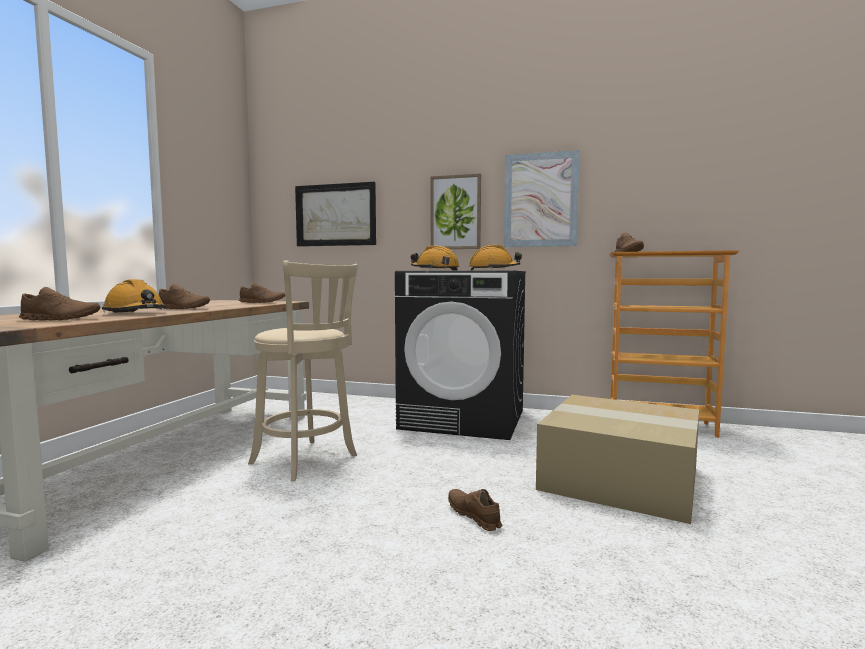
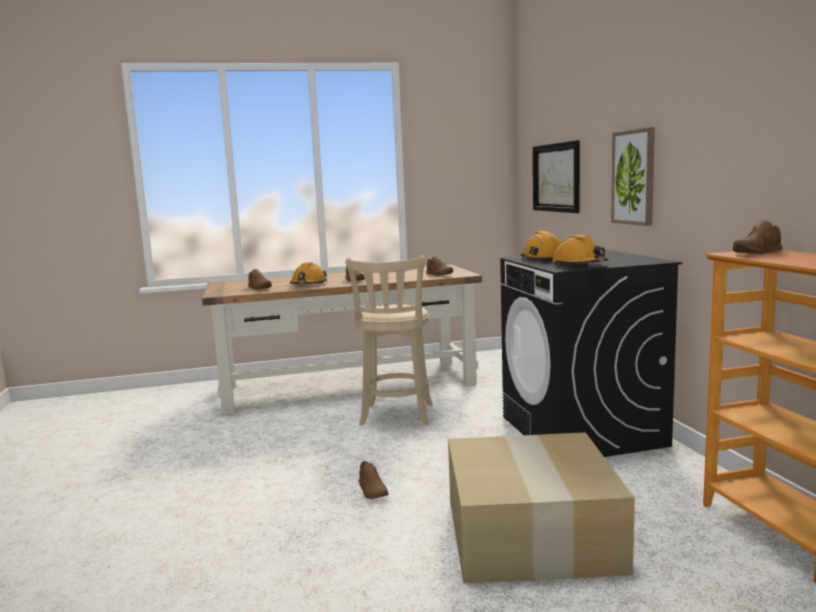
camera: 60 degrees right, 5 degrees up
brown shoe [448,489,502,531] -> brown shoe turned 135 degrees clockwise [358,461,389,499]
picture [504,150,580,247] -> none

